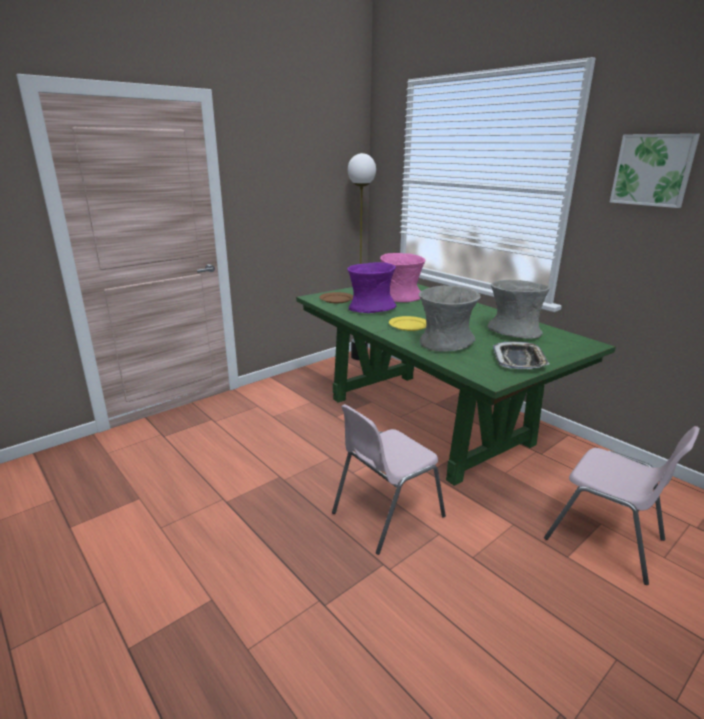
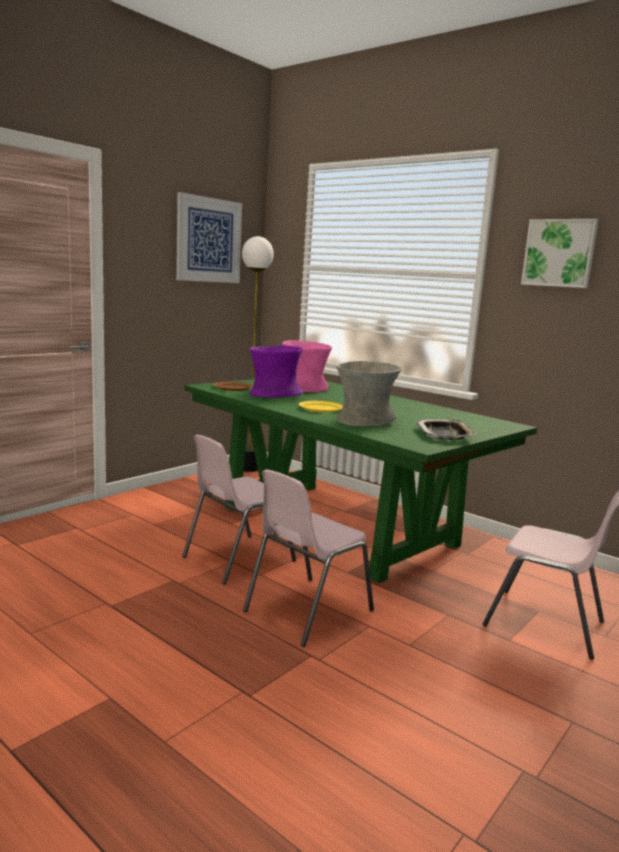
camera: 10 degrees left, 10 degrees down
grey vase [488,280,550,339] -> none
none -> picture [176,192,242,283]
none -> pink chair [182,435,296,584]

